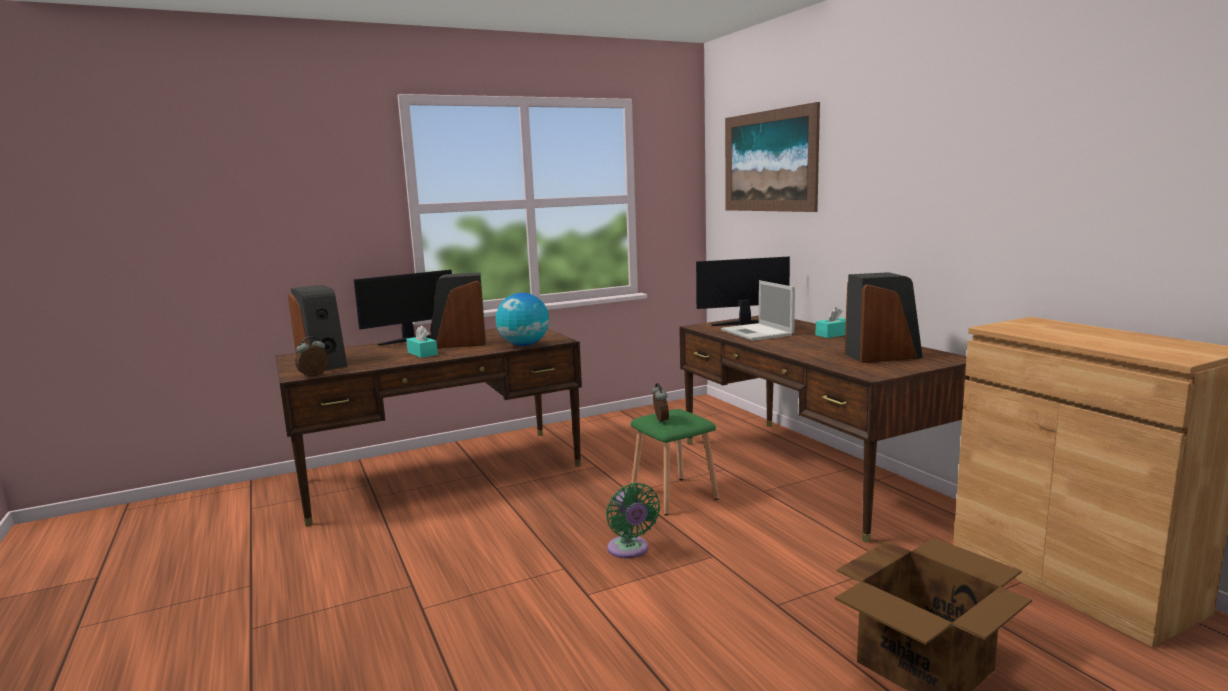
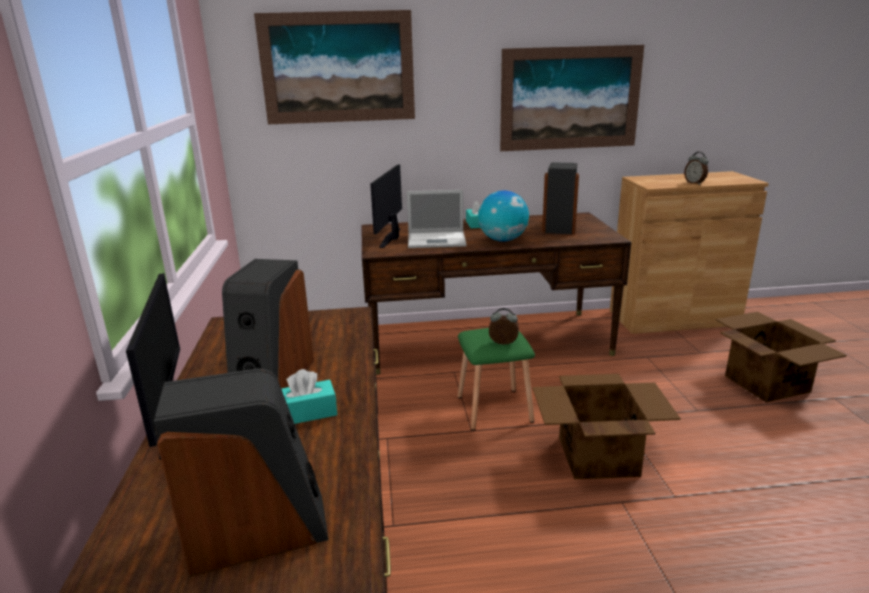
camera: 70 degrees left, 10 degrees up
alarm clock [295,336,329,377] -> alarm clock moved to [684,152,709,185]
globe [496,293,549,346] -> globe moved to [478,191,529,242]
green fan [606,483,660,558] -> cardboard box [533,374,681,479]
none -> picture [500,45,644,151]

